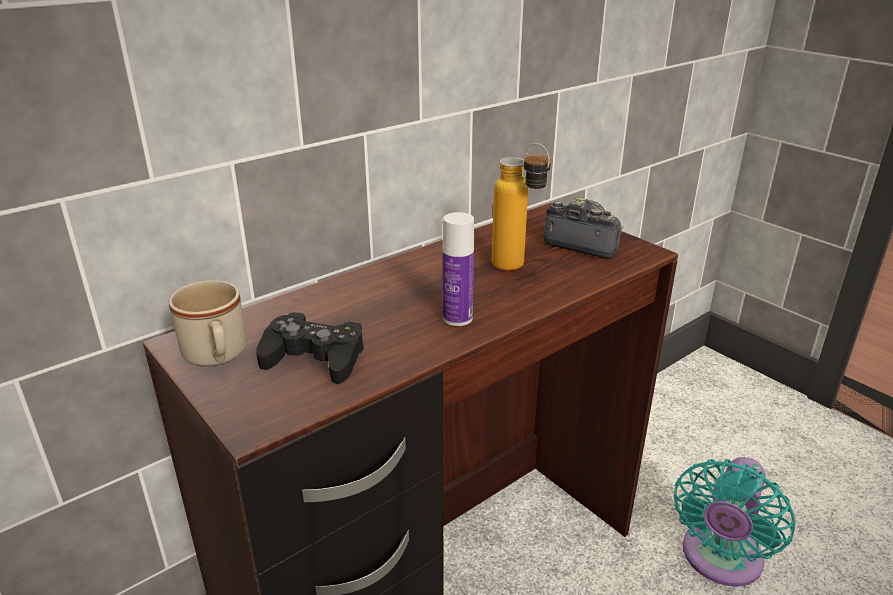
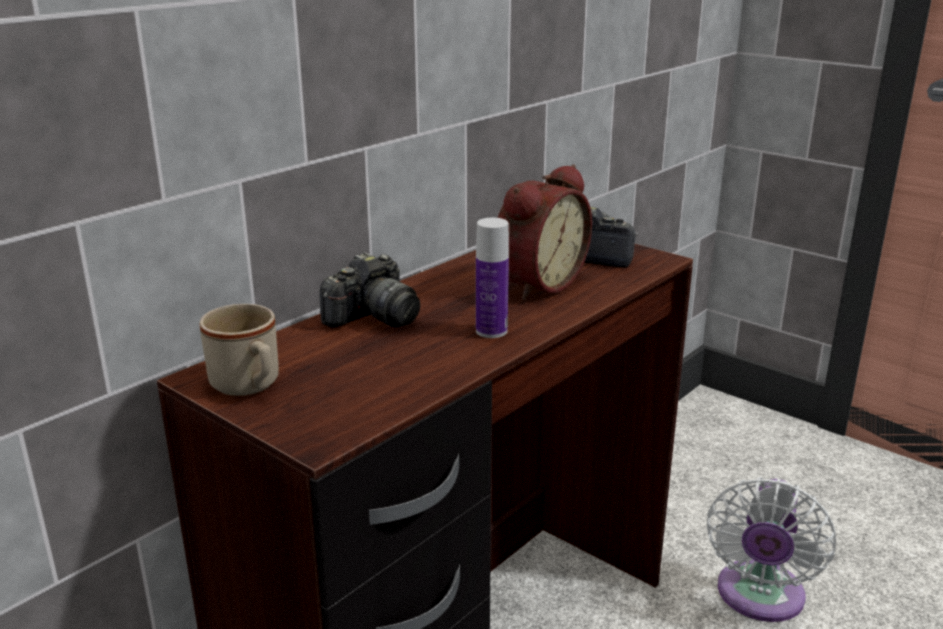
camera: 10 degrees left, 5 degrees down
black game controller [256,312,363,384] -> none
bottle [492,143,551,271] -> alarm clock [498,164,592,300]
turquoise fan [674,457,795,587] -> white fan [707,477,836,622]
none -> camera [320,252,420,328]

